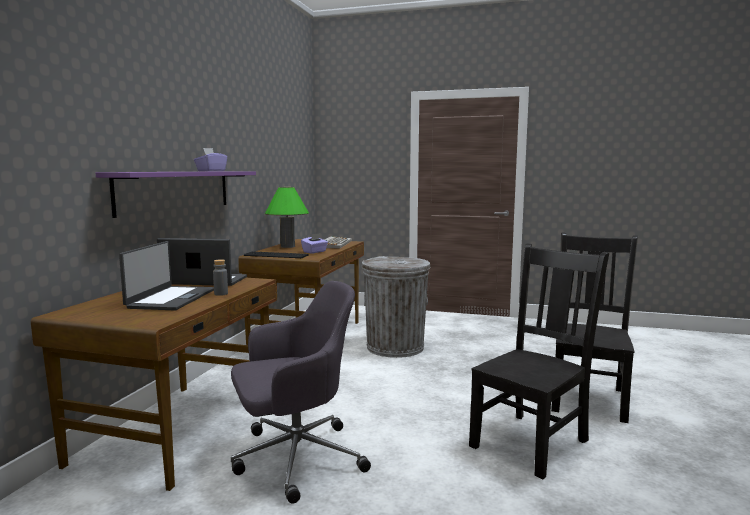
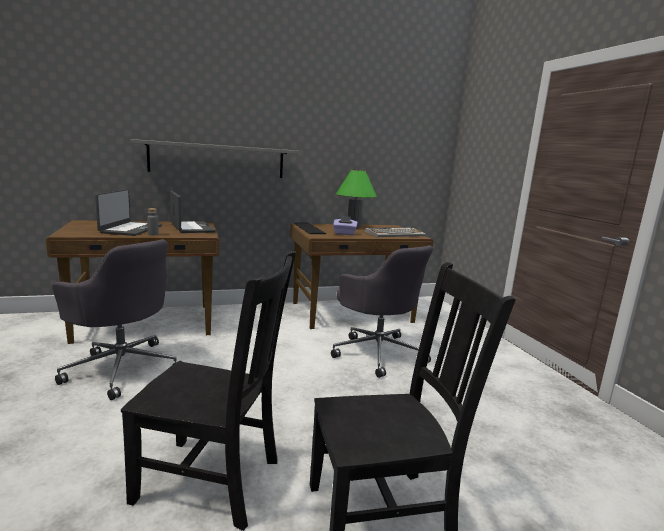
camera: 55 degrees right, 5 degrees up
purple shelf [96,171,256,218] -> grey shelf [131,139,299,178]
laptop [119,241,214,311] -> laptop turned 60 degrees counterclockwise [95,189,162,236]
purple tissue box [194,148,227,171] -> none
grey trash can [361,256,431,358] -> grey office chair [331,246,433,378]

